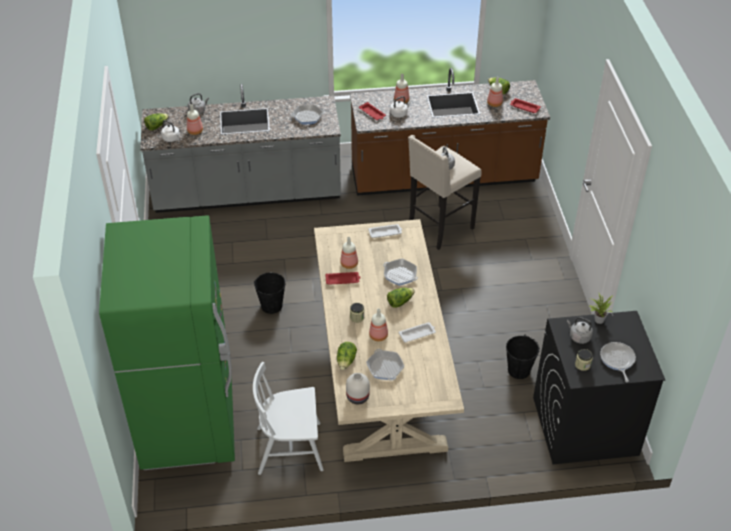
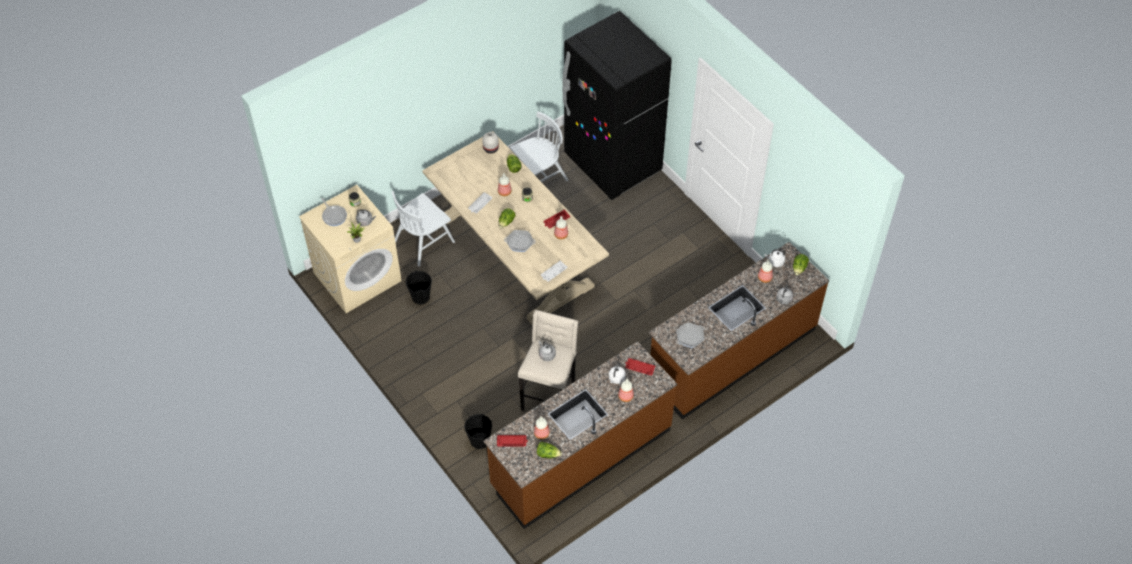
camera: 150 degrees right, 10 degrees up
green fridge [99,215,235,470] -> black fridge [562,11,672,200]
grey counter [140,84,341,213] -> brown counter [649,242,829,420]
black bucket [254,272,286,314] -> black bucket moved to [464,414,492,449]
frying pan [366,349,404,381] -> none
black washing machine [533,311,665,464] -> beige washing machine [299,185,402,313]
none -> white chair [392,191,455,266]

